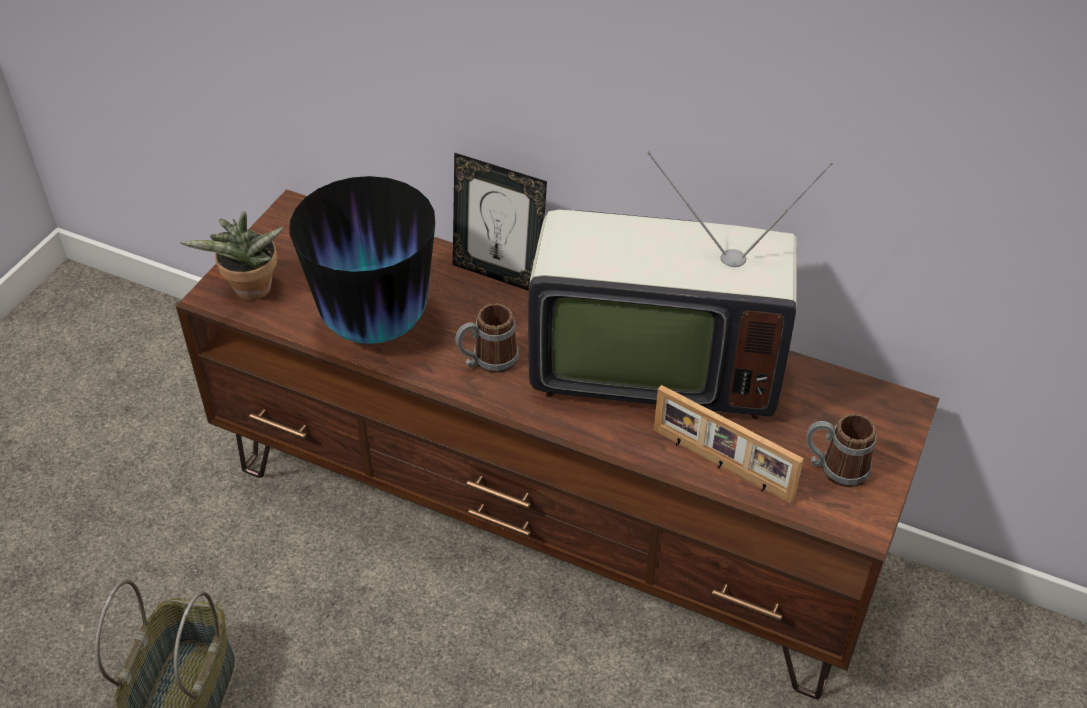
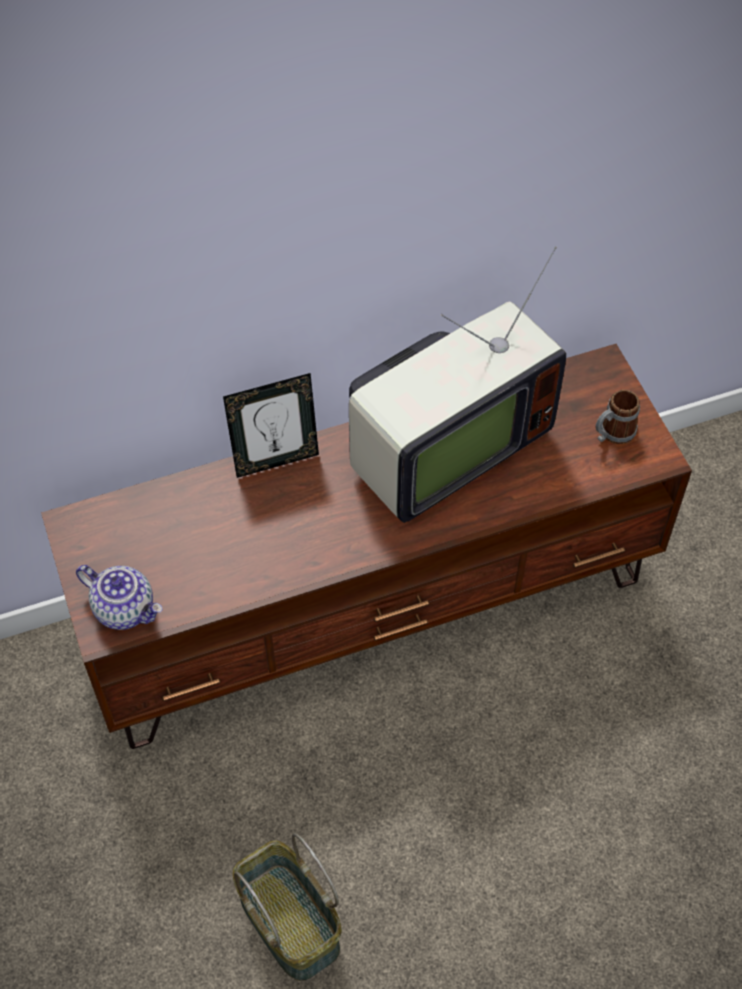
camera: 45 degrees left, 10 degrees up
potted plant [179,211,284,300] -> teapot [76,565,163,630]
vase [289,176,435,344] -> none
mug [455,304,519,373] -> none
picture frame [654,385,804,504] -> none

